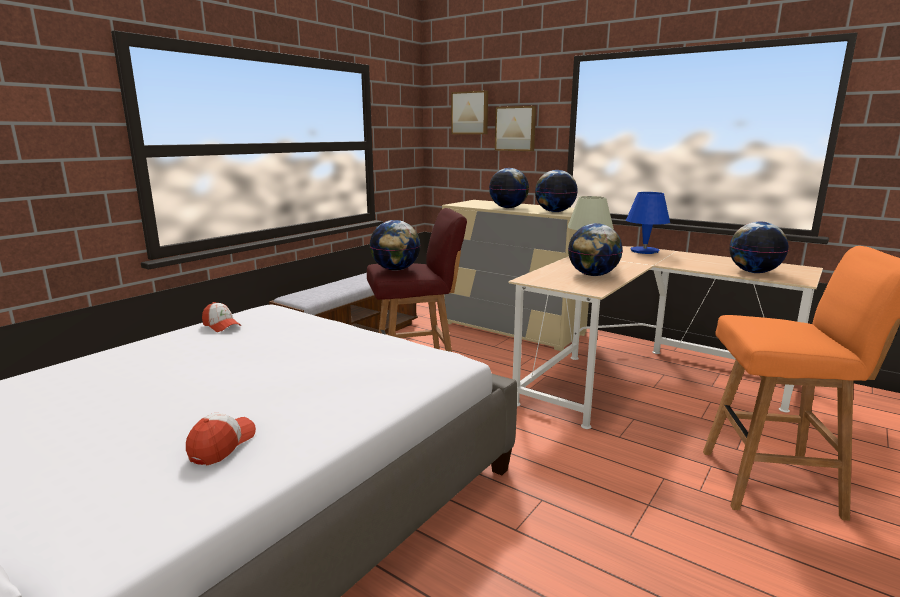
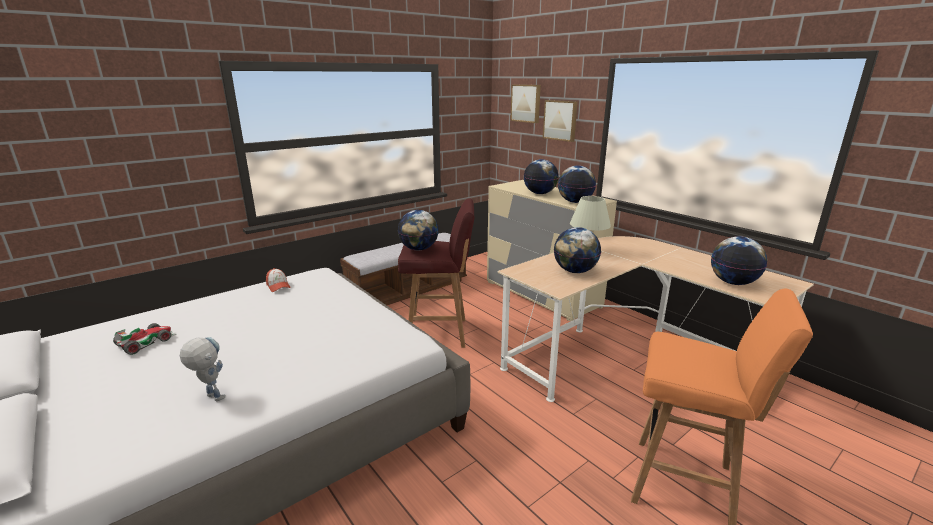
camera: 15 degrees right, 5 degrees up
cap [186,413,256,465] -> toy robot [180,337,226,401]
blue table lamp [626,192,670,254] -> none
none -> toy car [113,323,176,355]

